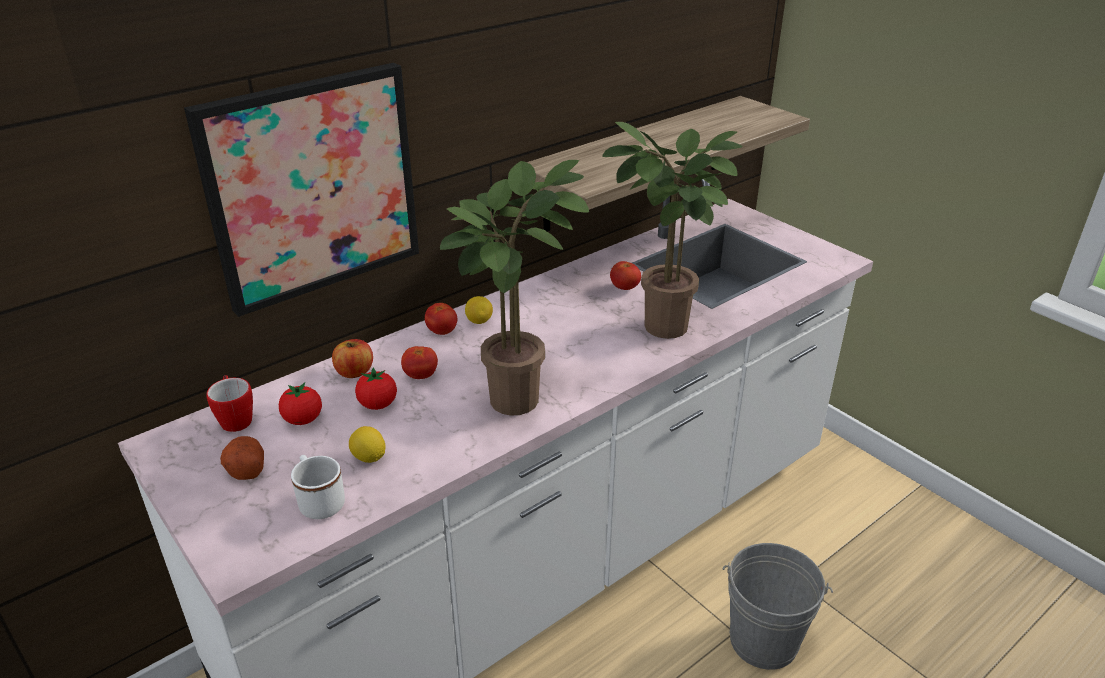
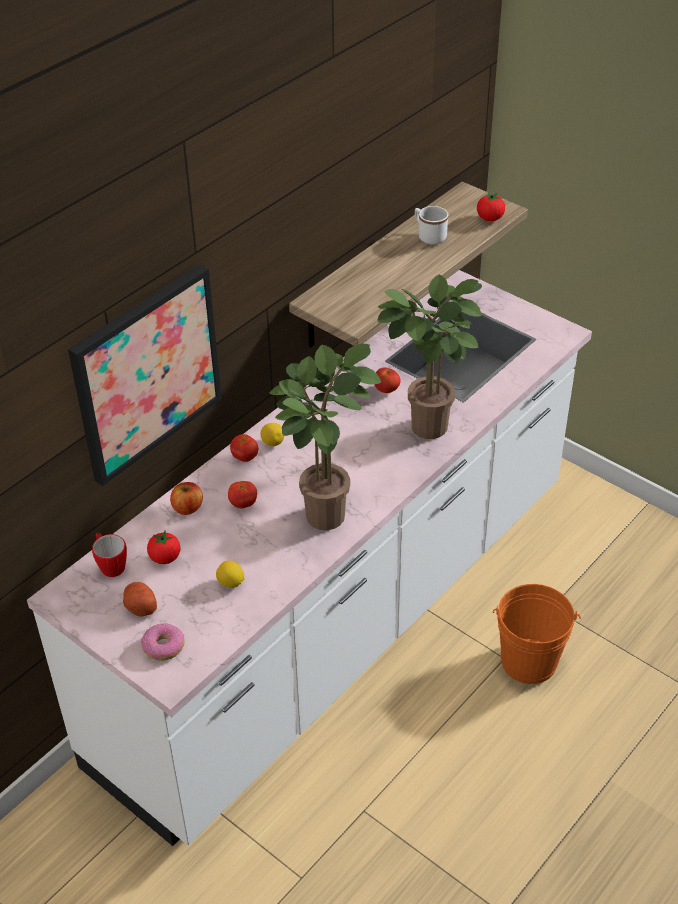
camera: 10 degrees left, 10 degrees up
white mug [291,455,345,519] -> white mug moved to [415,206,448,244]
tomato [355,368,397,410] -> tomato moved to [477,192,505,221]
grey bucket [722,543,833,670] -> orange bucket [493,584,581,684]
none -> donut [141,623,185,661]

